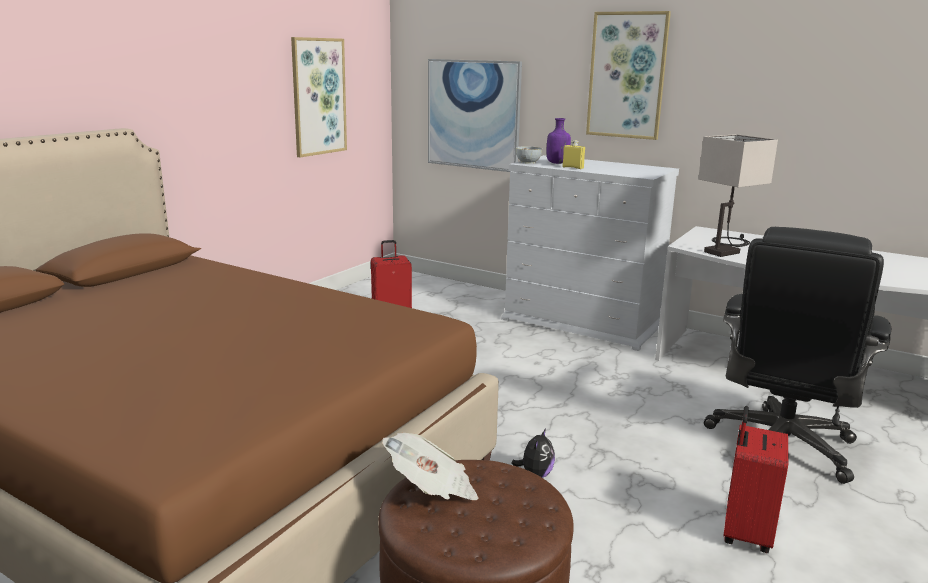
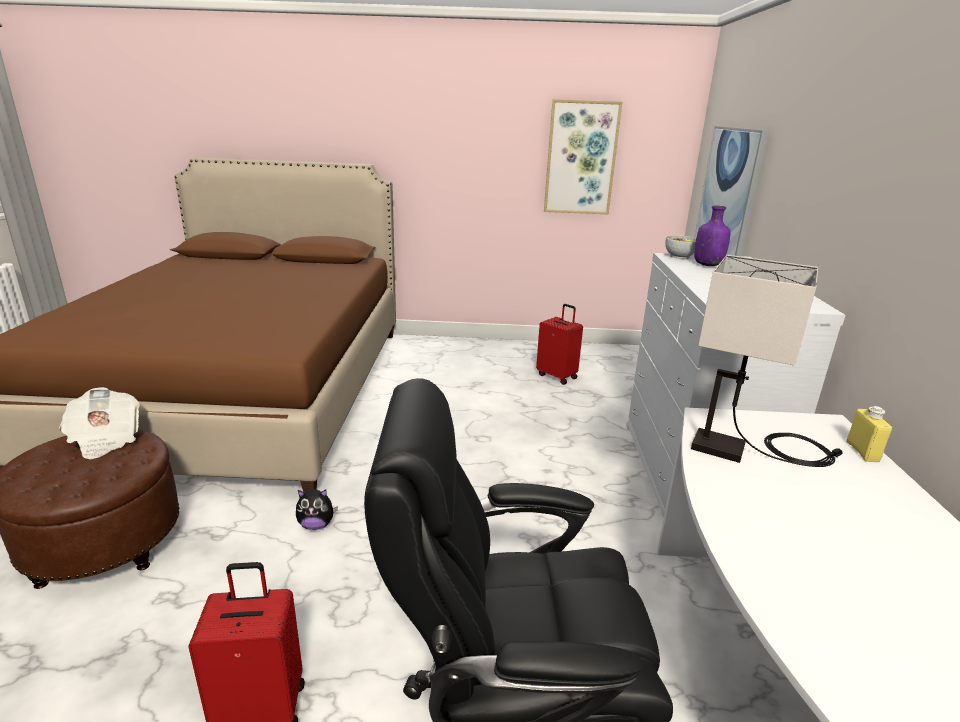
camera: 60 degrees right, 5 degrees up
yellow bottle [563,140,585,169] -> yellow bottle moved to [846,406,892,462]
picture [586,11,671,140] -> none

